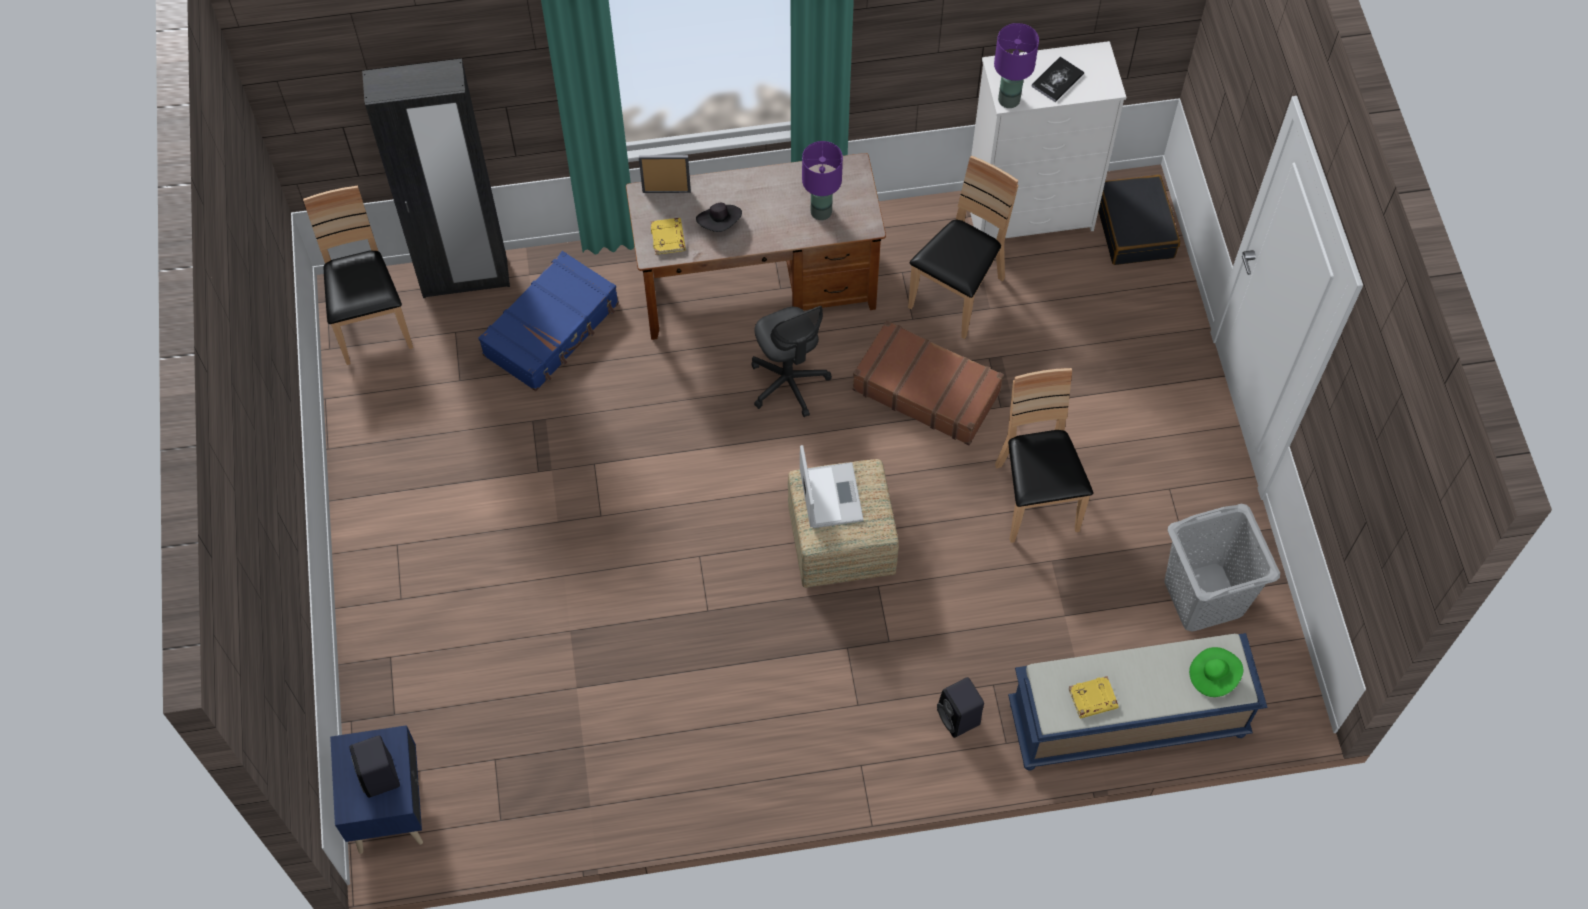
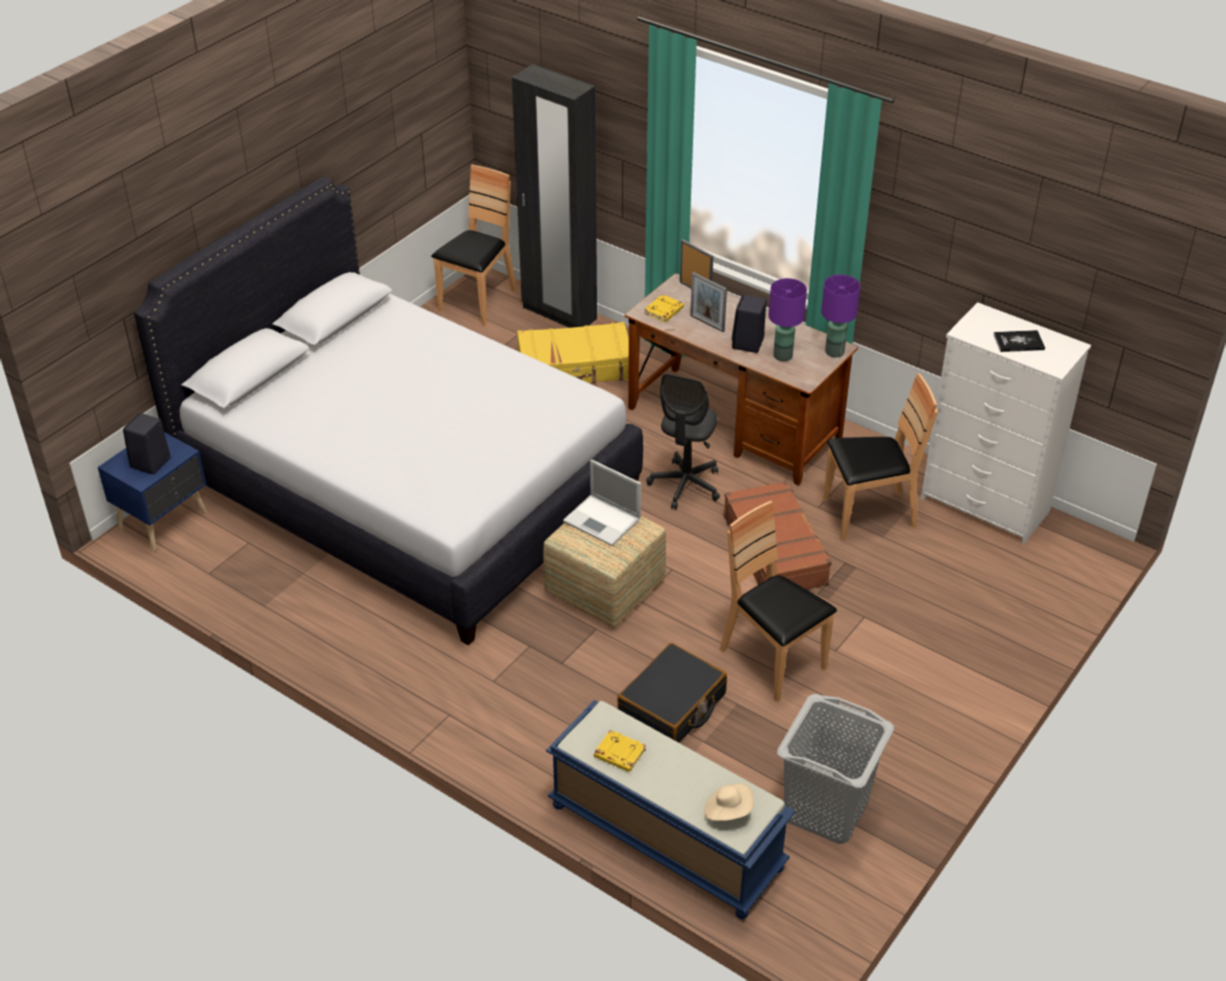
camera: 45 degrees right, 20 degrees down
blue suitcase [478,251,619,391] -> yellow suitcase [517,322,629,383]
black hat [696,202,742,232] -> picture frame [690,272,727,332]
laptop [800,445,864,528] -> laptop turned 90 degrees clockwise [563,460,641,546]
black speaker [937,677,984,738] -> black speaker moved to [732,295,767,353]
purple table lamp [994,23,1039,108] -> purple table lamp moved to [821,275,860,357]
brown chair [995,368,1093,543] -> brown chair turned 75 degrees counterclockwise [720,501,837,702]
black suitcase [1098,175,1180,265] -> black suitcase moved to [617,643,727,743]
green hat [1189,647,1243,697] -> beige hat [704,783,754,821]
none -> white bed [134,177,643,646]

